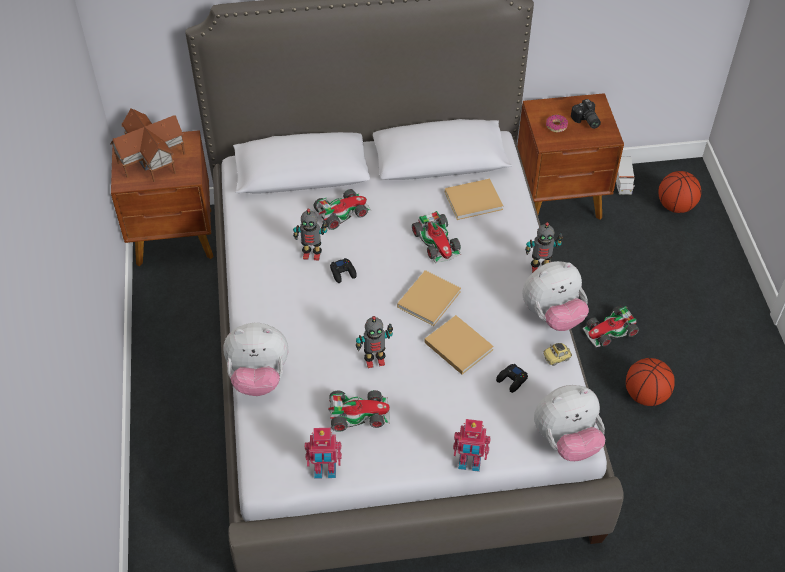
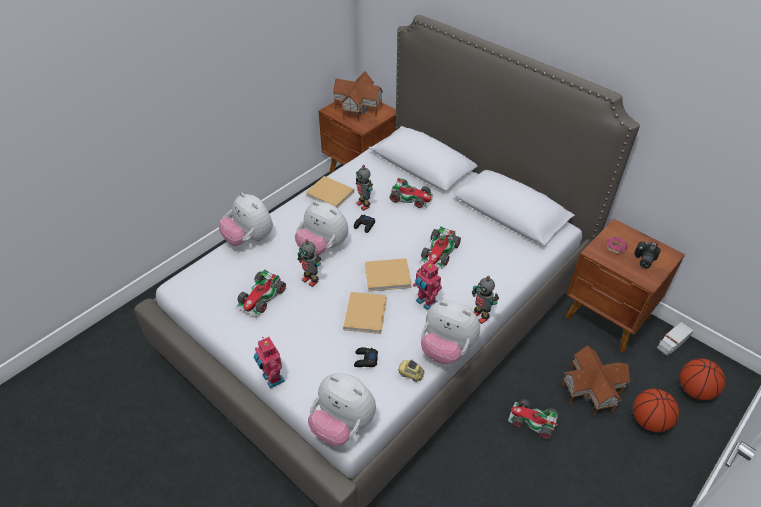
camera: 50 degrees right, 5 degrees down
toy robot [305,428,342,479] -> toy robot moved to [413,261,442,311]
toy car [328,390,390,432] -> toy car turned 75 degrees clockwise [236,269,286,317]
beige book [445,179,503,220] -> beige book moved to [305,176,354,208]
basketball [626,358,675,406] -> basketball moved to [633,388,679,432]
none -> plush toy [295,201,348,255]
none -> toy house [561,345,630,416]

